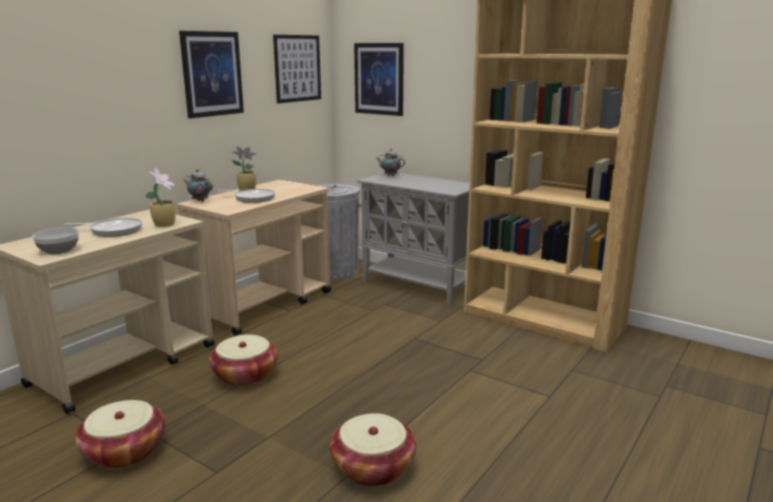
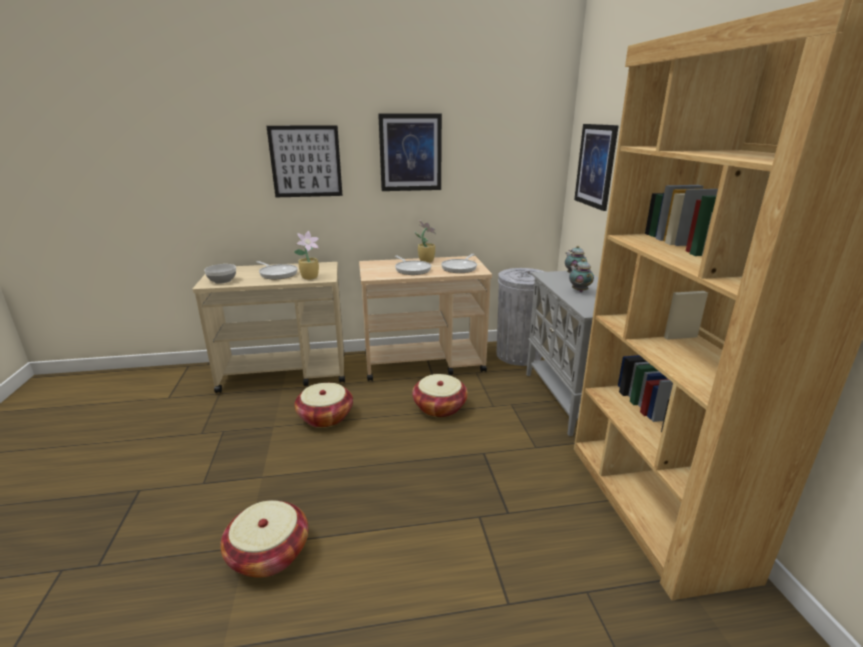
camera: 45 degrees right, 5 degrees up
basket [75,400,165,469] -> basket moved to [412,374,468,418]
teapot [184,169,213,202] -> teapot moved to [569,259,594,292]
picture [273,35,321,103] -> picture moved to [266,125,343,197]
none -> frying pan [441,254,477,273]

